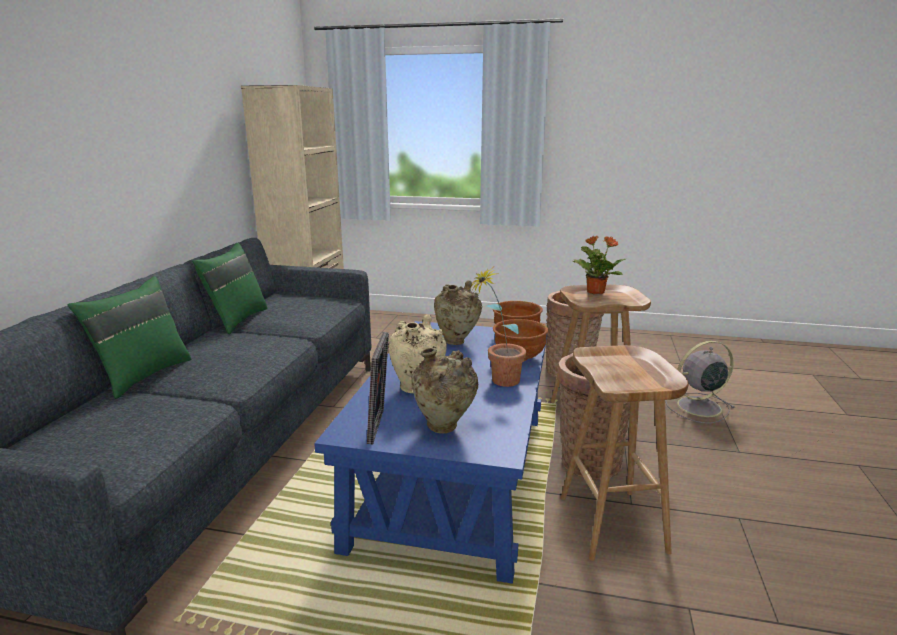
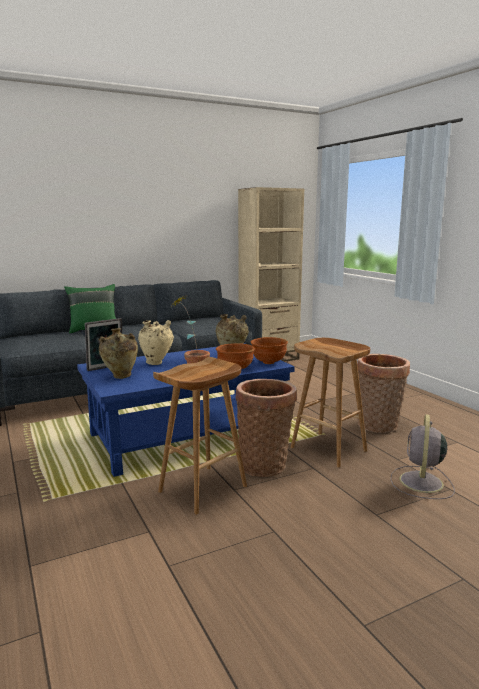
camera: 50 degrees right, 5 degrees down
green pillow [192,243,268,334] -> none
potted plant [573,236,625,294] -> none
grey fan [665,341,736,423] -> grey fan turned 105 degrees counterclockwise [390,414,455,499]

